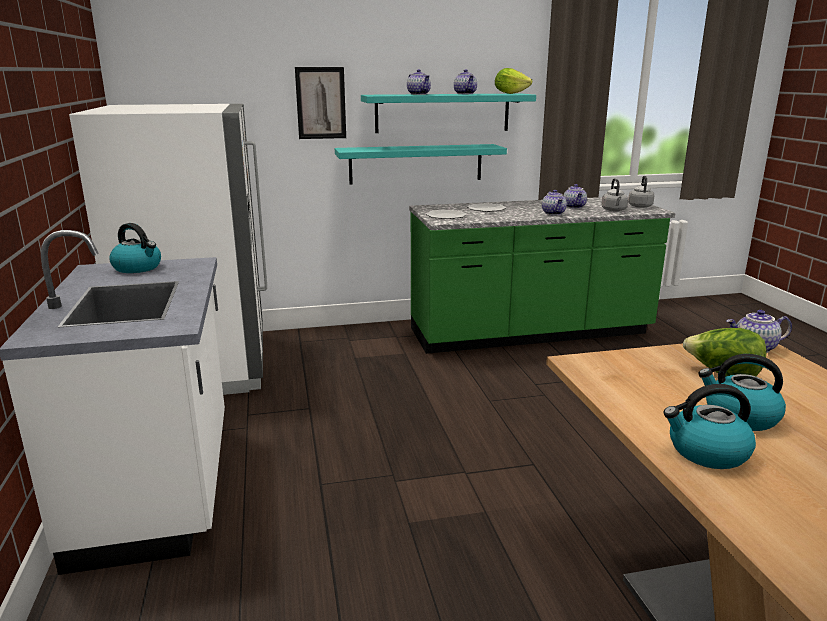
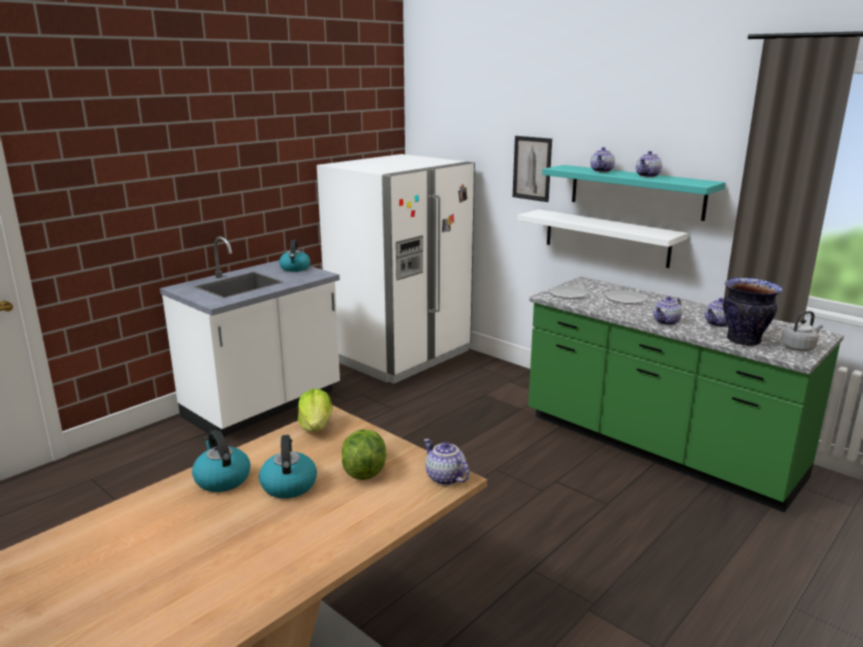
camera: 55 degrees right, 0 degrees up
turquoise shelf [335,144,507,185] -> white shelf [517,209,688,268]
lettuce [495,68,532,94] -> lettuce moved to [298,389,333,432]
grey kettle [601,178,628,211] -> vase [723,278,783,346]

